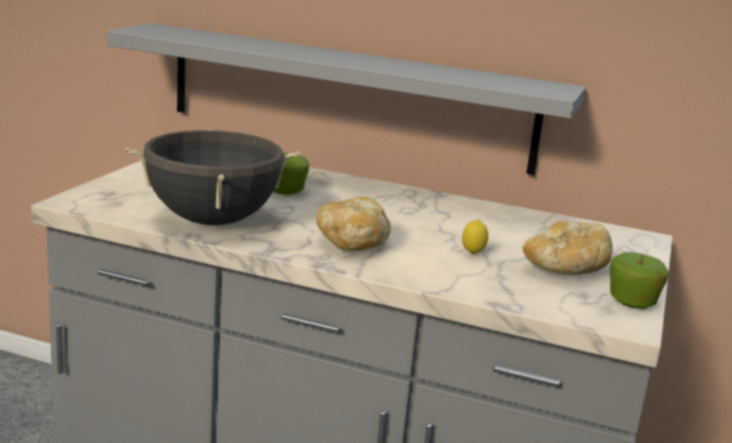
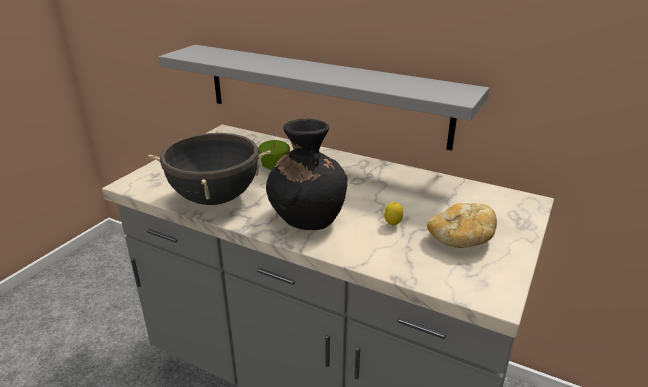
camera: 10 degrees right, 10 degrees up
bread [316,197,391,251] -> black vase [266,118,348,230]
apple [610,252,669,309] -> none

